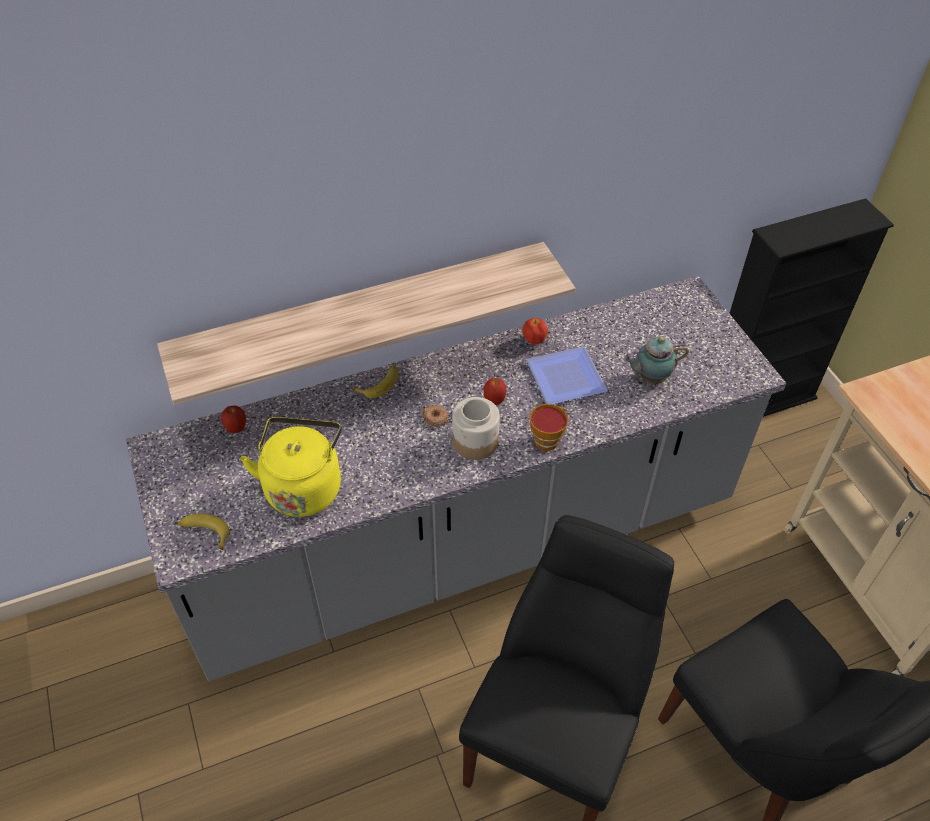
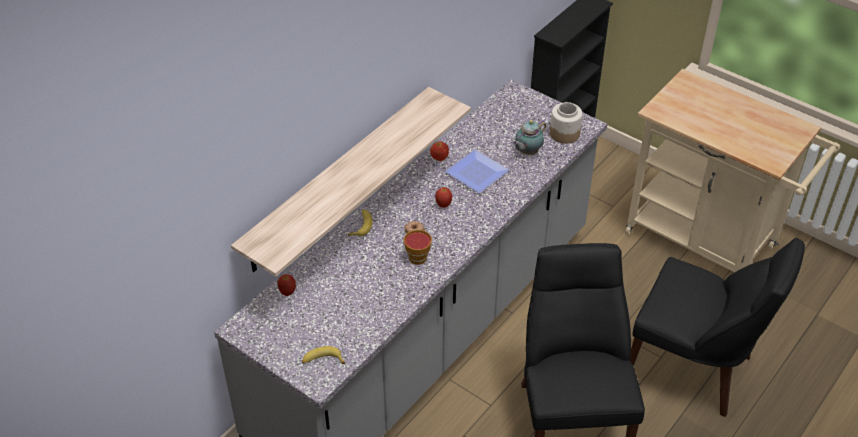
camera: 30 degrees left, 5 degrees down
yellow kettle [240,417,342,517] -> none
jar [452,397,500,460] -> jar moved to [550,102,583,144]
cup [529,404,568,451] -> cup moved to [404,230,432,265]

